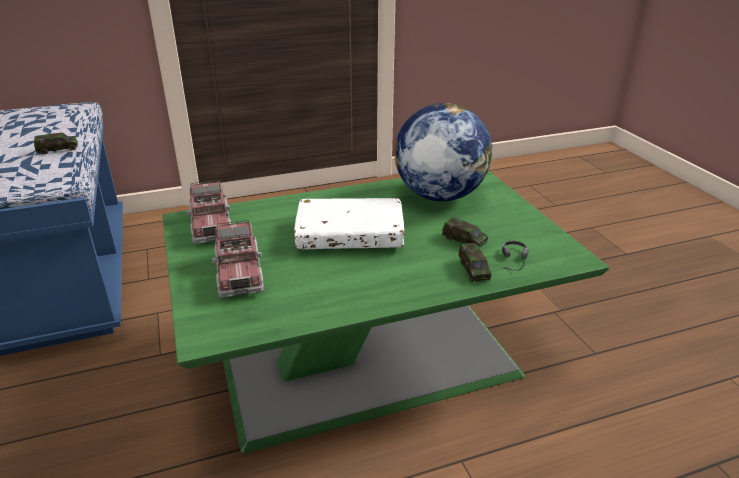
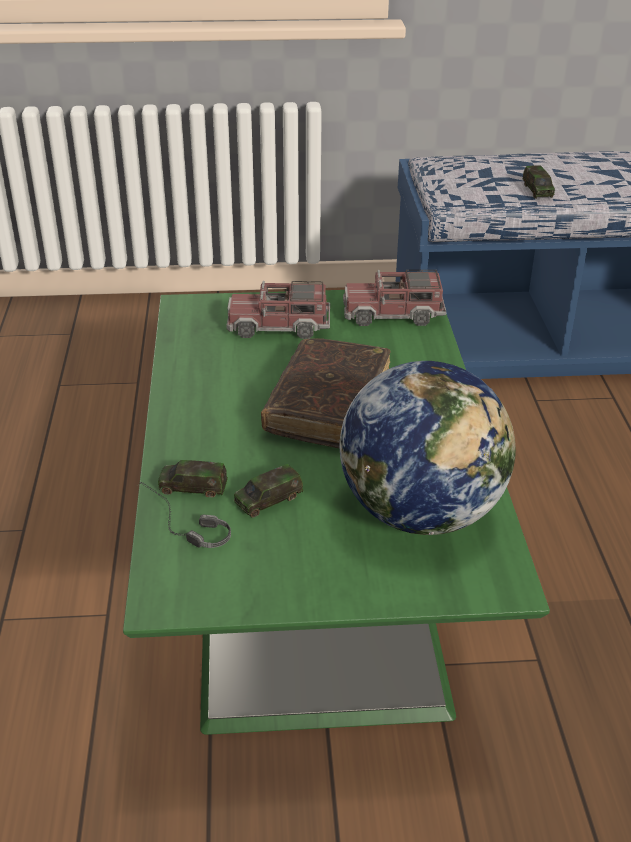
camera: 105 degrees right, 5 degrees up
white book [294,198,404,250] -> brown book [261,338,391,448]

